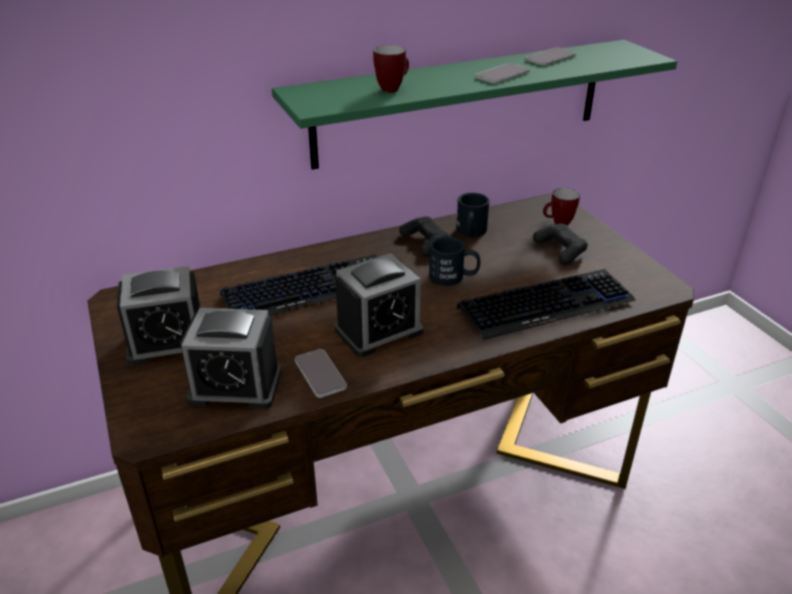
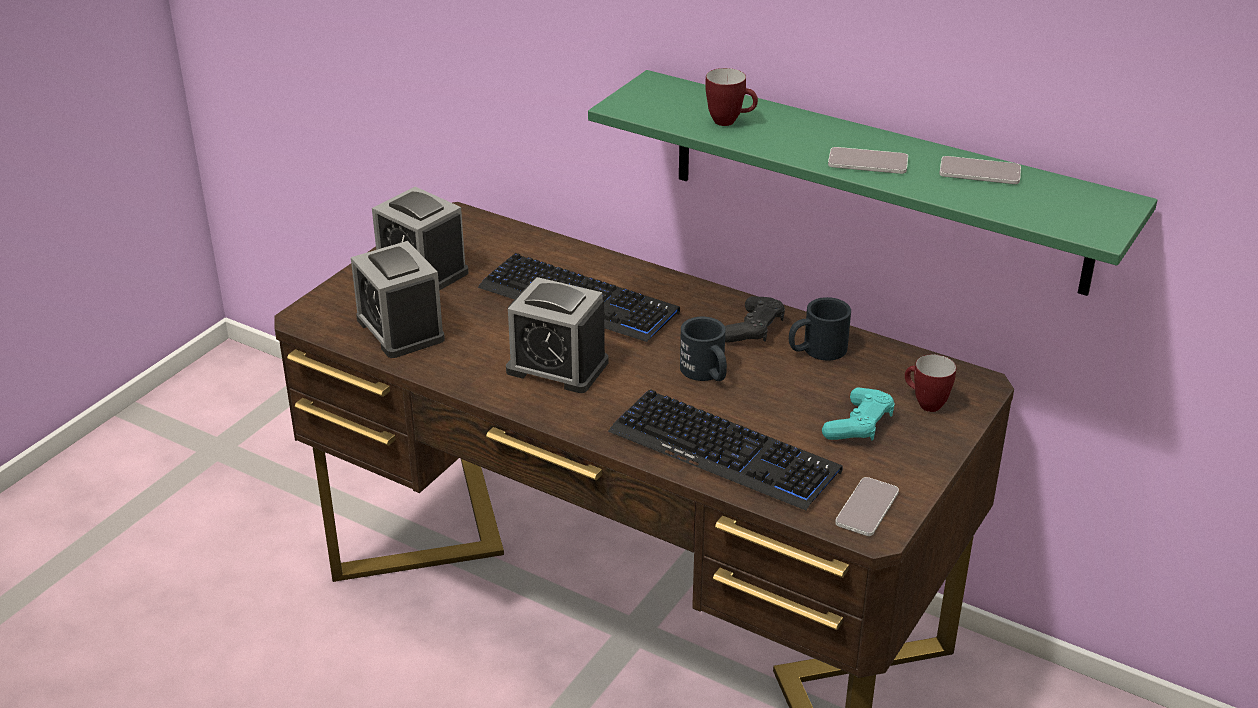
camera: 55 degrees right, 0 degrees up
phone [295,349,347,398] -> phone moved to [835,477,899,536]
black game controller [533,224,588,265] -> turquoise game controller [822,387,895,441]

